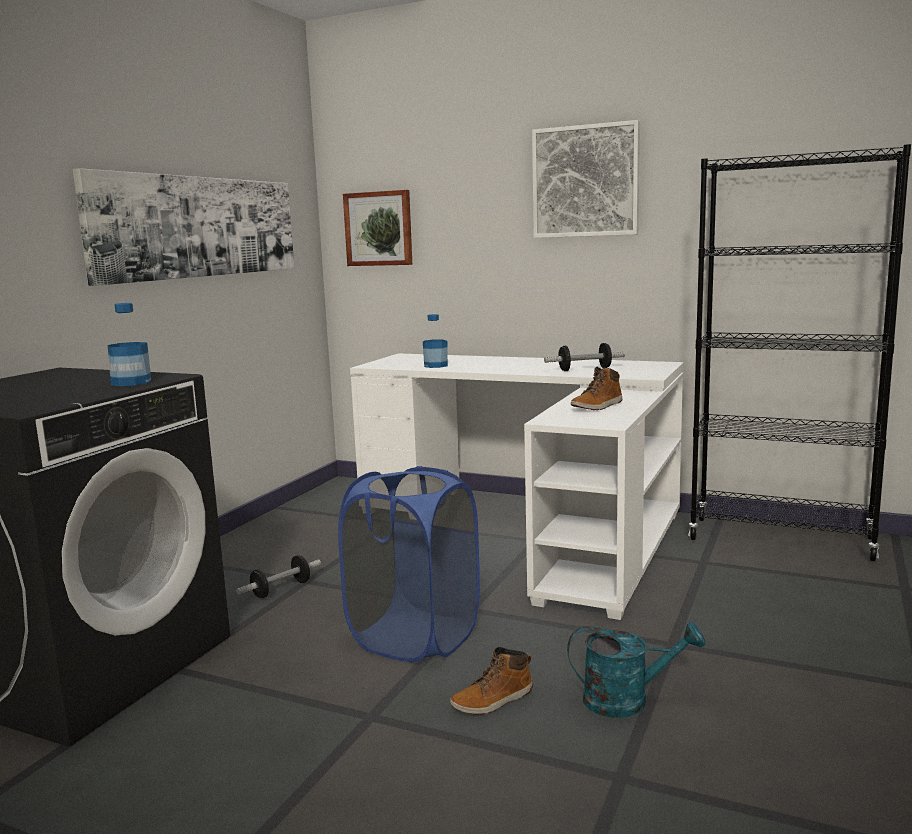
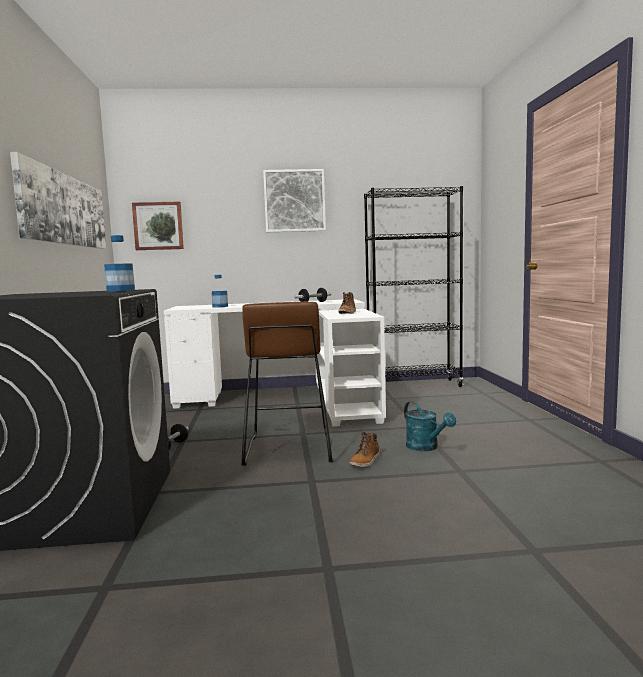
camera: 30 degrees left, 5 degrees down
blue laundry basket [338,466,480,662] -> brown stool [241,302,333,466]
turquoise watering can [567,622,705,718] -> turquoise watering can turned 90 degrees clockwise [404,401,456,451]

